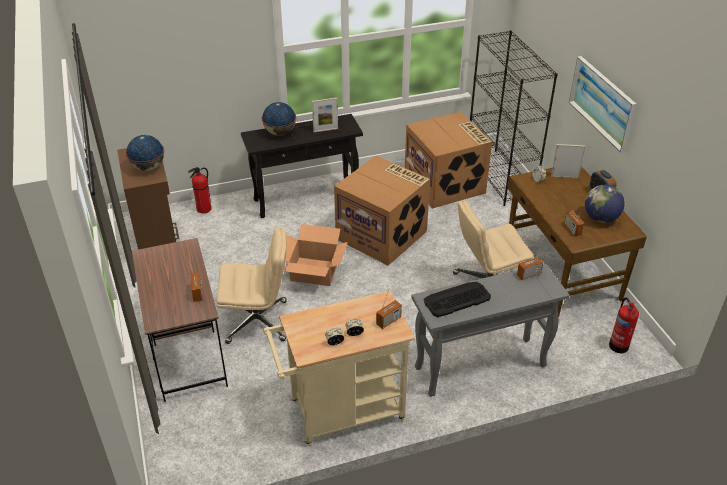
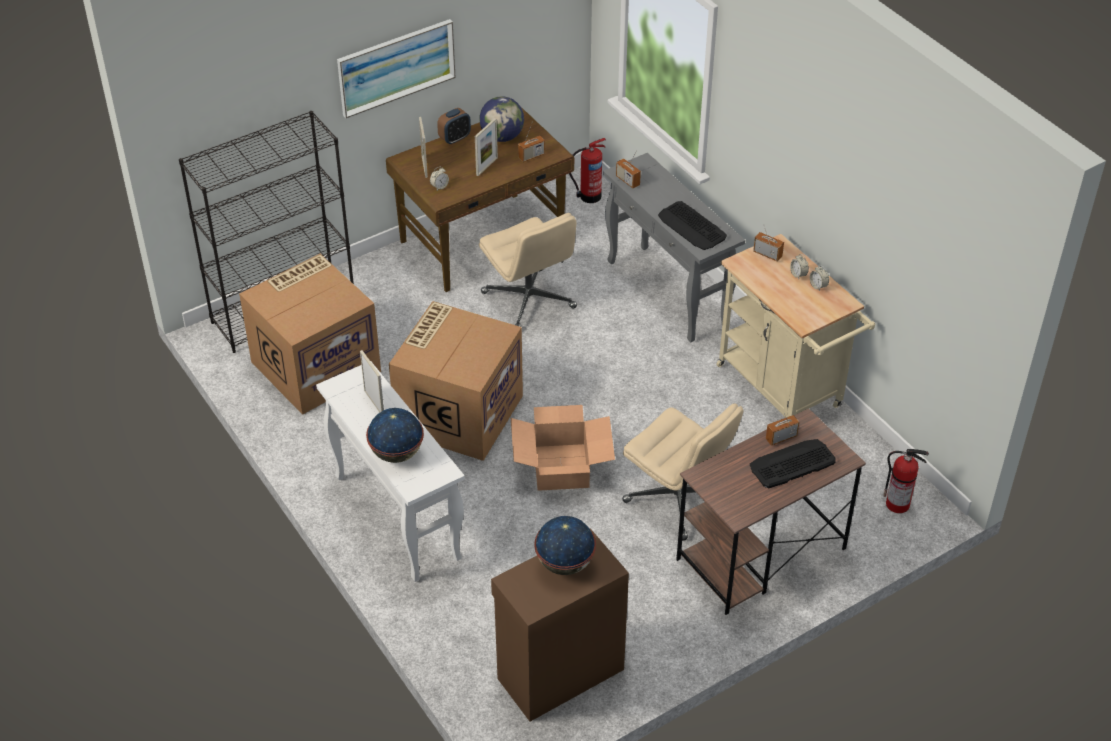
camera: 105 degrees left, 5 degrees up
fire extinguisher [188,167,212,213] -> fire extinguisher moved to [883,449,929,513]
beige office chair [216,228,287,344] -> beige office chair turned 150 degrees clockwise [622,403,744,541]
black console table [241,114,363,218] -> white console table [316,362,465,582]
none -> picture frame [475,118,498,176]
none -> keyboard [750,439,835,489]

